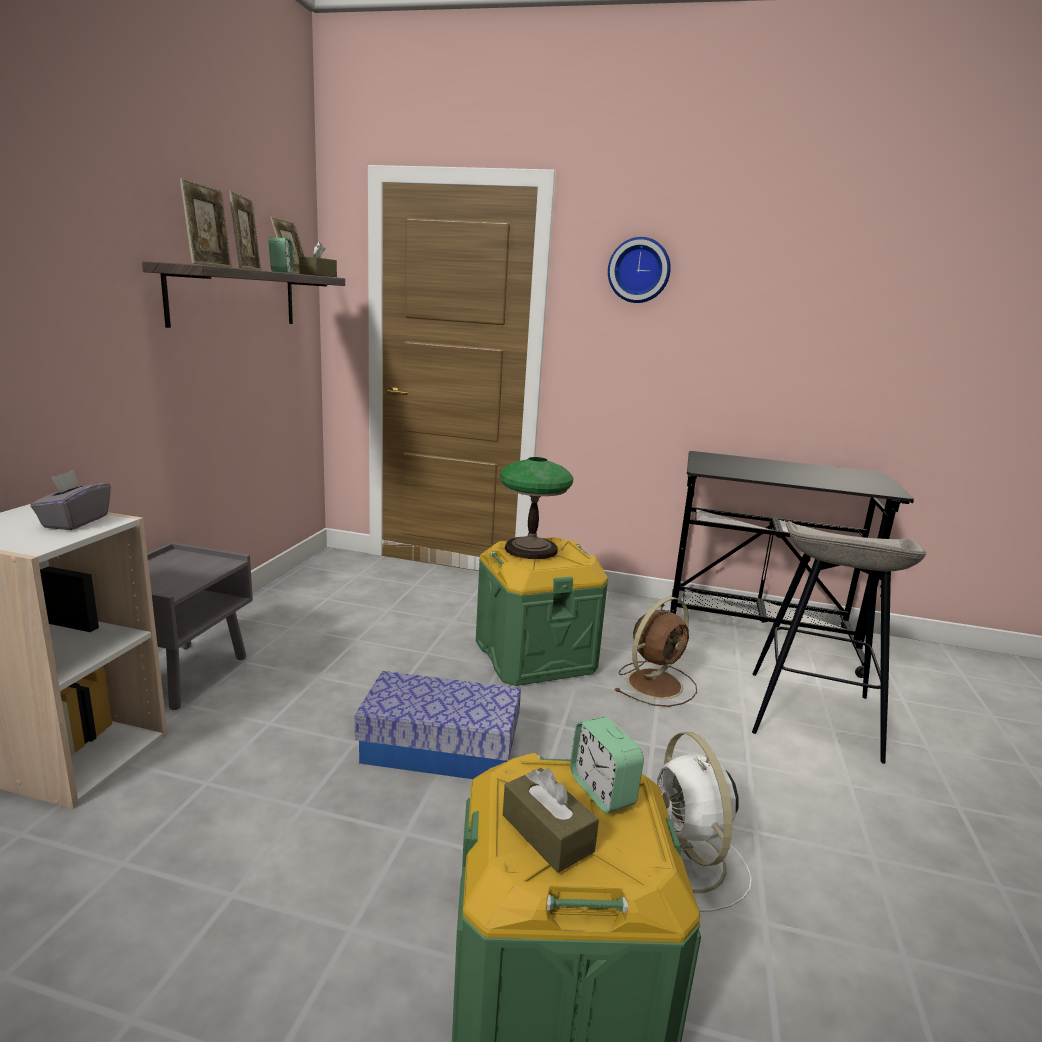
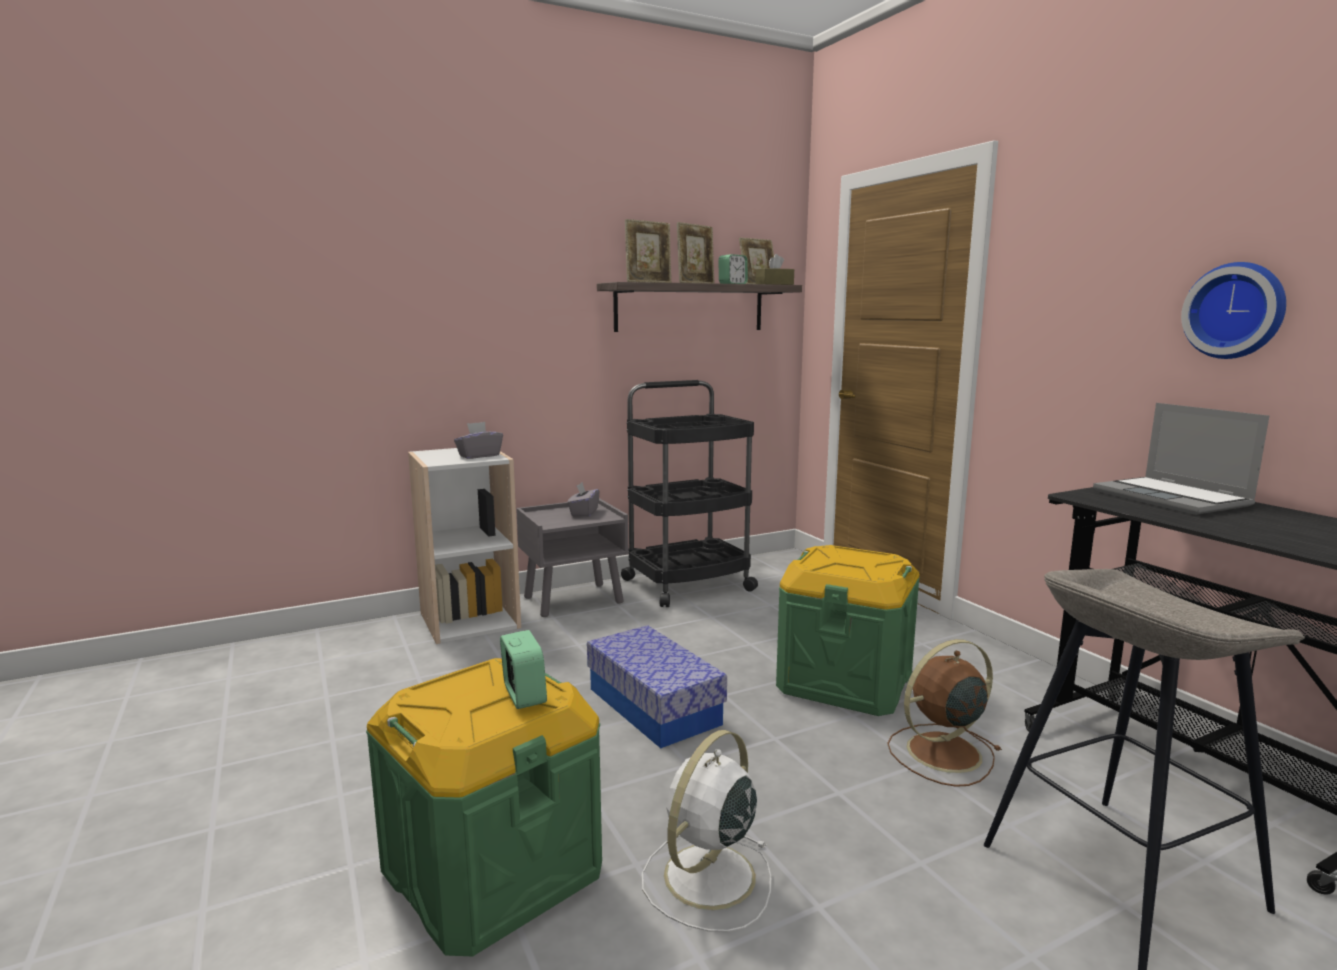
camera: 50 degrees right, 5 degrees down
table lamp [499,457,573,559] -> none
brown tissue box [503,768,599,873] -> none
alarm clock [570,716,644,813] -> alarm clock turned 135 degrees clockwise [500,630,547,709]
wall clock [608,237,671,303] -> wall clock moved to [1181,262,1286,359]
brown fan [615,597,697,707] -> brown fan turned 150 degrees clockwise [887,639,1002,787]
none -> grey tissue box [567,482,600,517]
none -> black cart [621,380,758,607]
none -> laptop [1093,403,1269,515]

